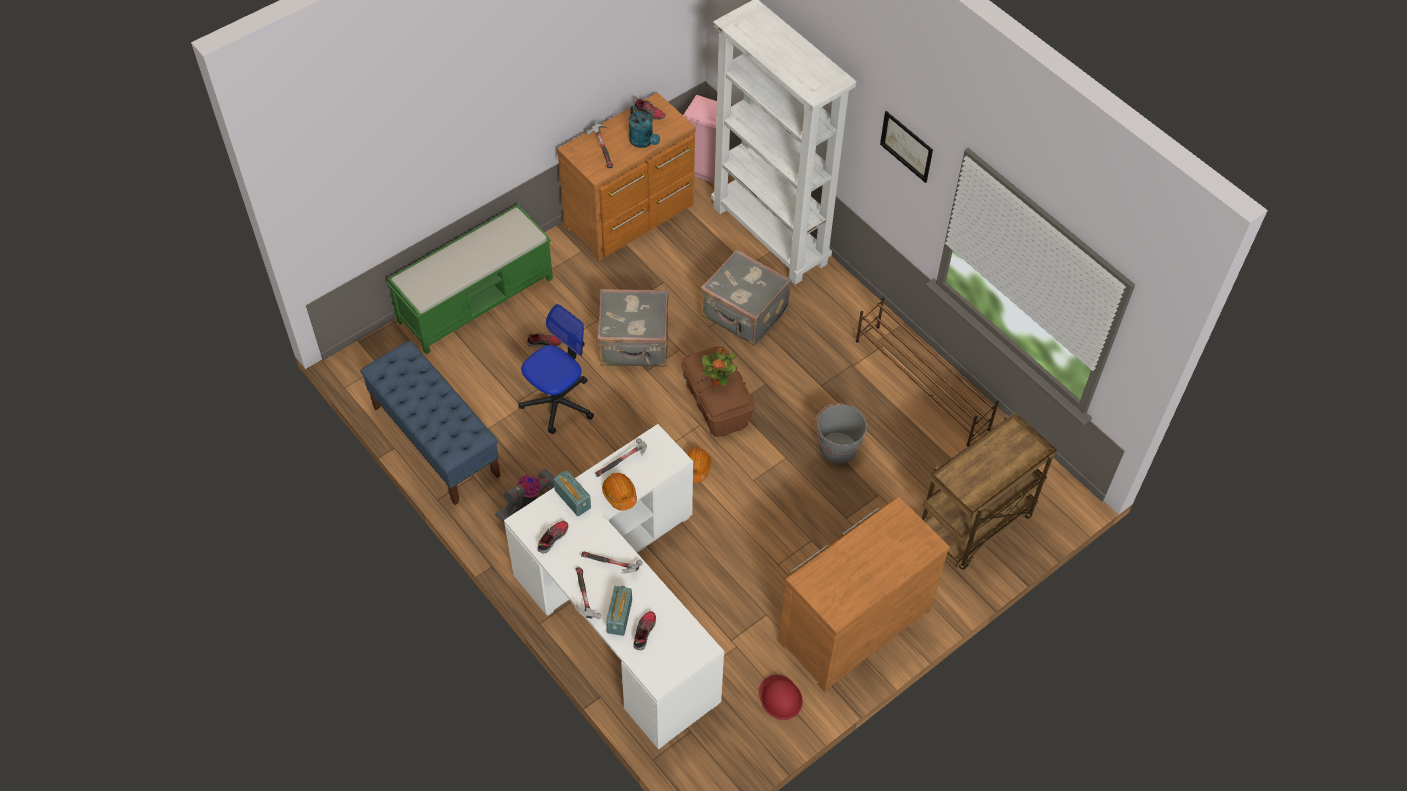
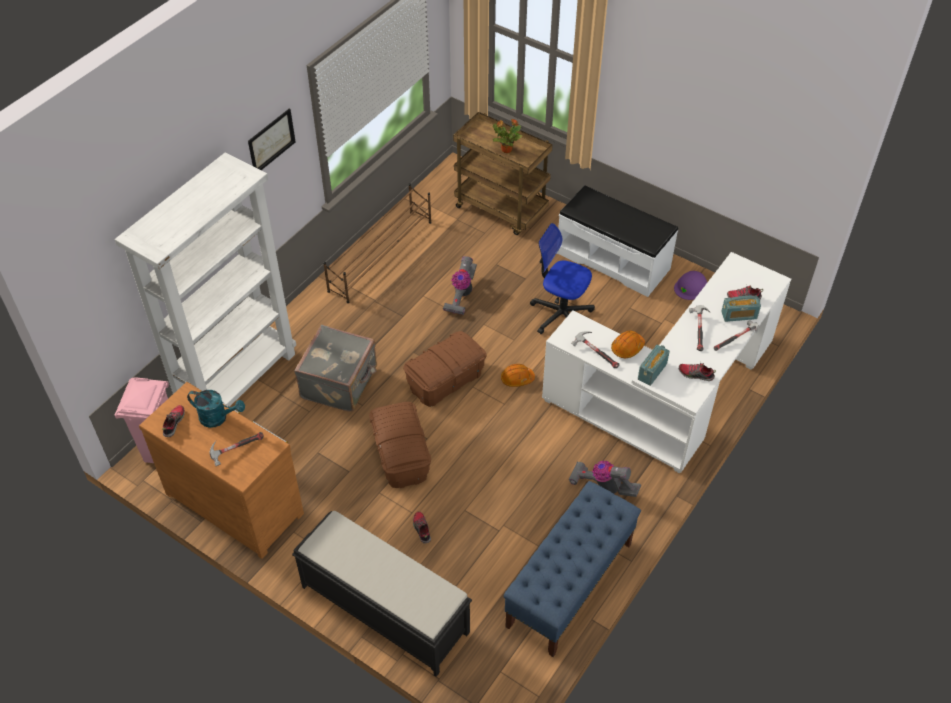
camera: 105 degrees left, 5 degrees down
green bench [386,204,553,354] -> black bench [292,511,472,677]
office chair [519,304,594,434] -> office chair moved to [530,223,595,334]
grey suitcase [597,289,668,367] -> brown storage box [369,402,431,488]
turquoise watering can [629,105,660,148] -> turquoise watering can turned 60 degrees clockwise [187,390,245,428]
potted plant [702,348,737,386] -> potted plant moved to [493,119,522,153]
red hard hat [759,675,803,720] -> purple hard hat [674,271,707,300]
brown dresser [779,497,950,692] -> white bench [557,185,678,297]
grey bucket [815,403,867,464] -> vacuum cleaner [443,256,477,315]

